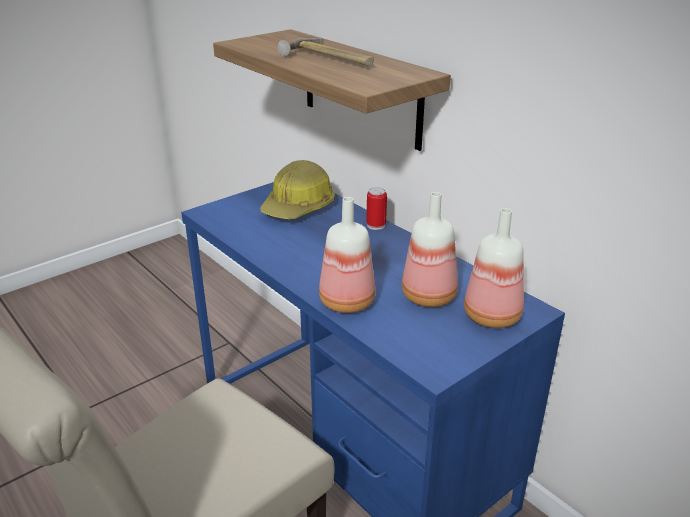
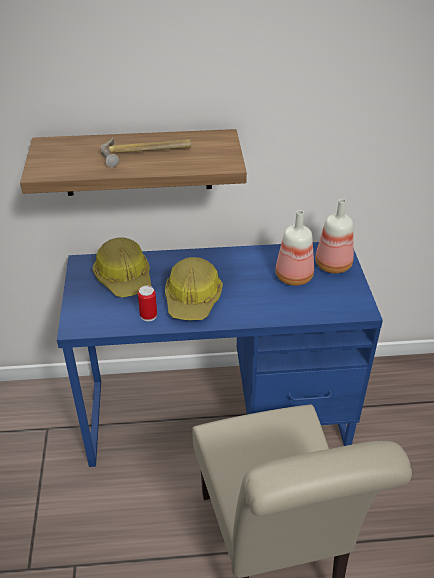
camera: 55 degrees left, 10 degrees up
bottle [319,197,375,313] -> none
can [366,187,387,230] -> can moved to [138,285,157,321]
none -> hard hat [165,257,223,320]

